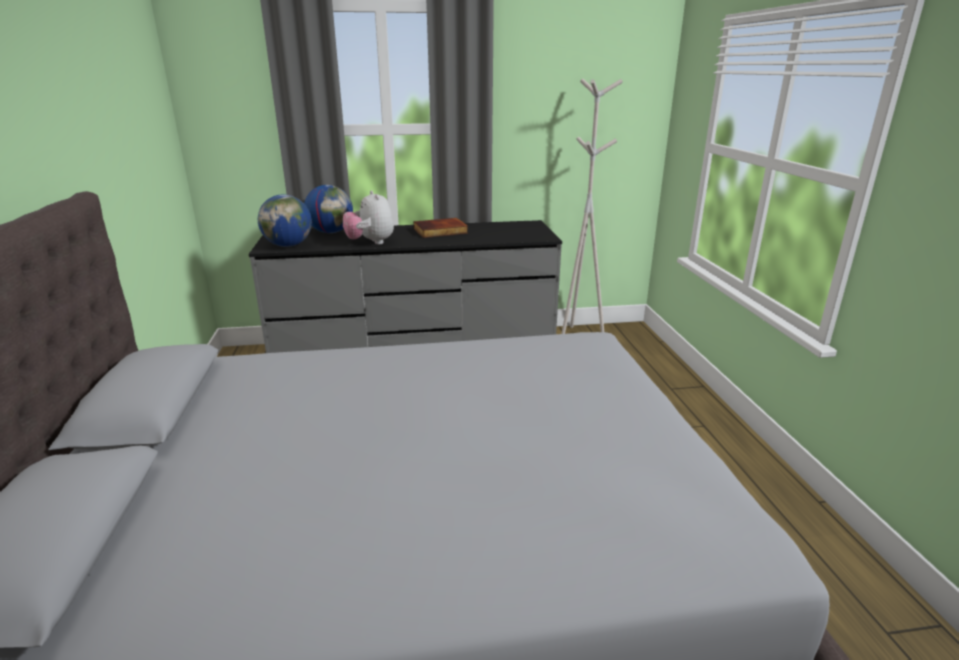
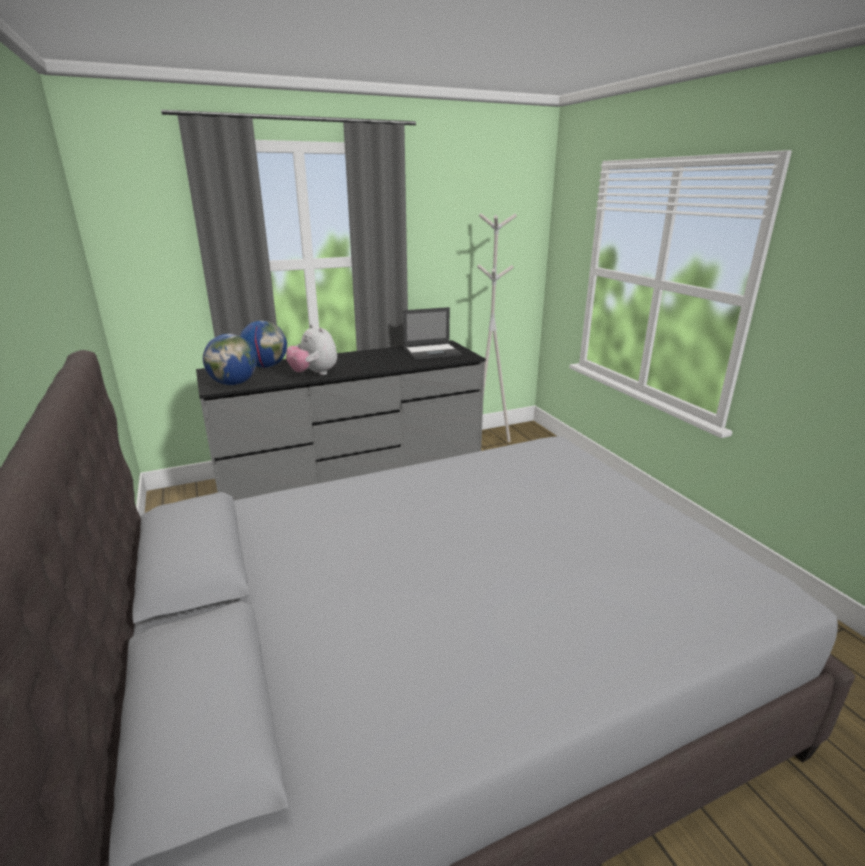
camera: 15 degrees left, 0 degrees up
book [413,218,468,238] -> none
none -> laptop [403,307,462,359]

